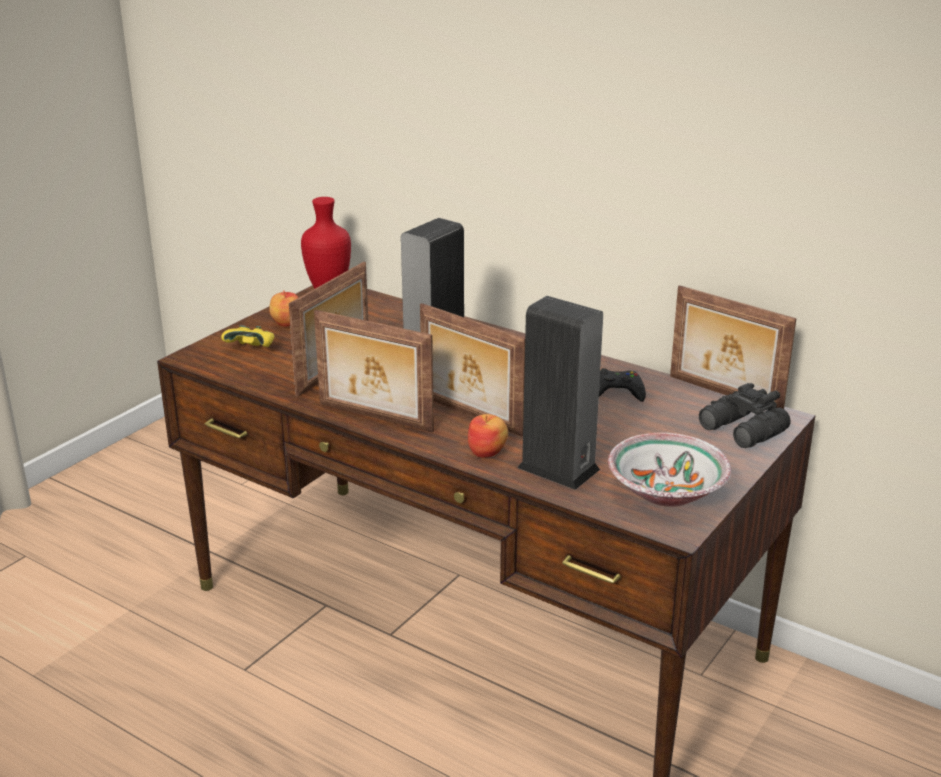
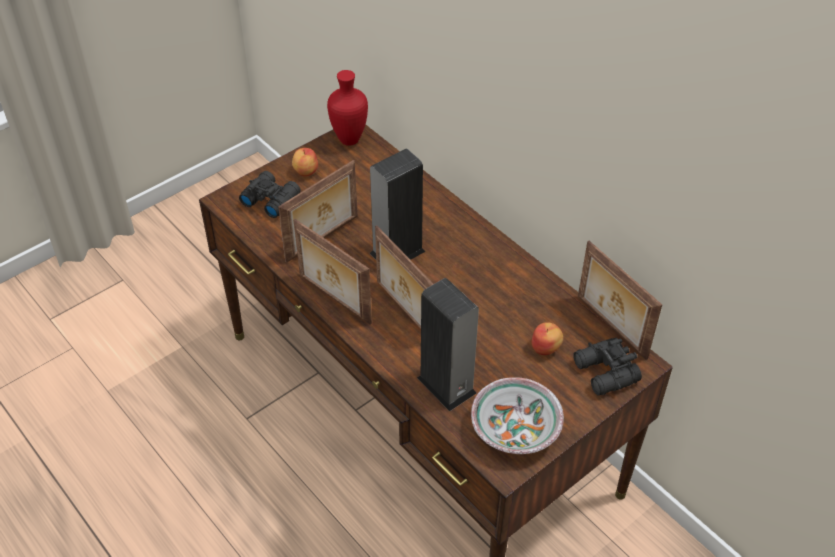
camera: 15 degrees right, 20 degrees up
yellow game controller [221,325,274,347] -> black binoculars [239,171,301,218]
apple [468,414,508,458] -> apple moved to [532,322,563,355]
black game controller [599,368,646,402] -> none

